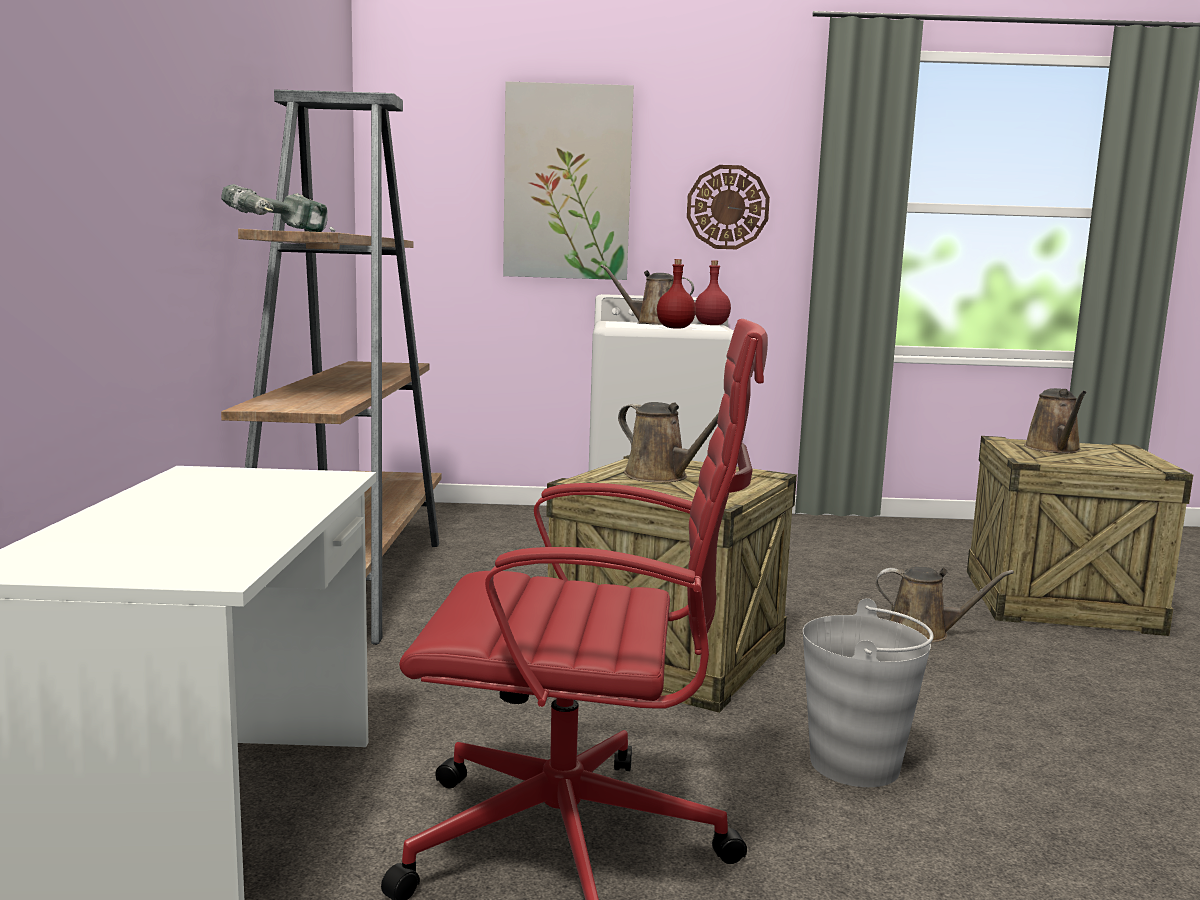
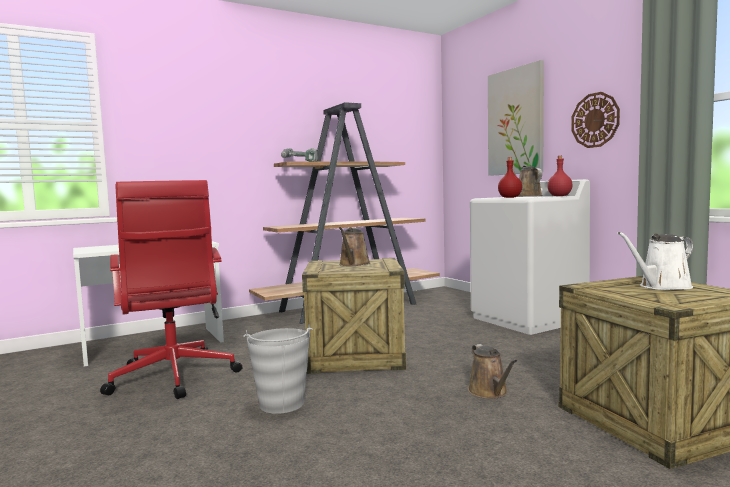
camera: 60 degrees right, 5 degrees down
brown watering can [1024,388,1087,453] -> white watering can [617,232,693,290]

